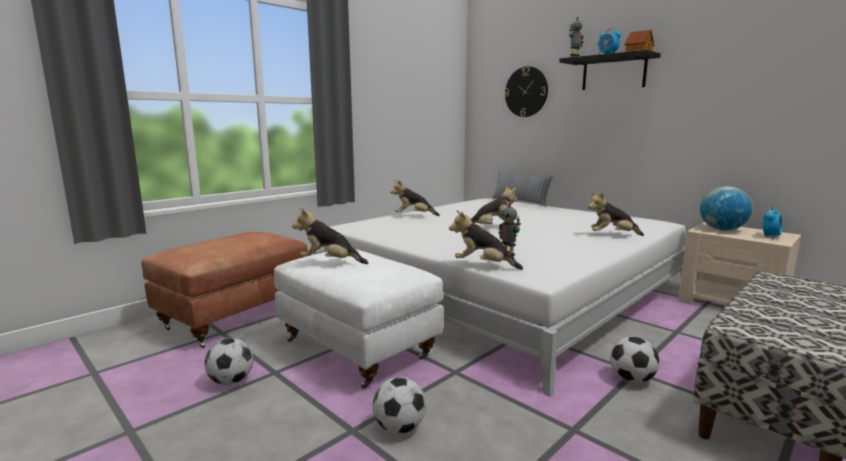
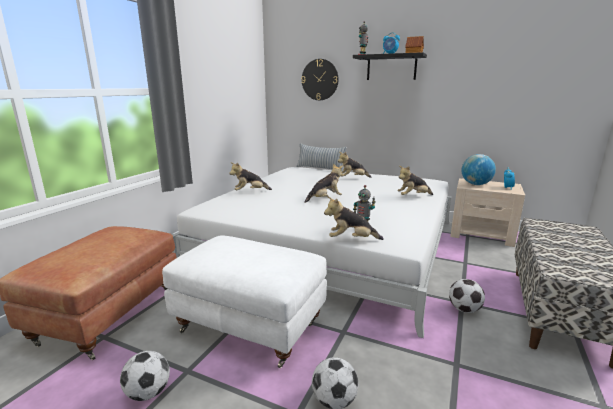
camera: 20 degrees left, 5 degrees up
plush toy [292,208,369,264] -> plush toy moved to [338,152,372,178]

